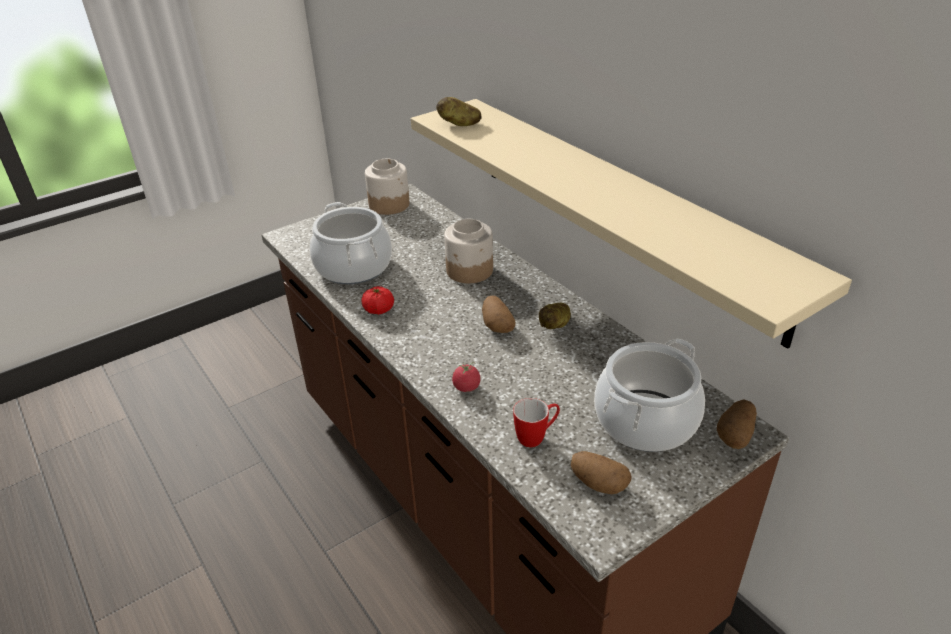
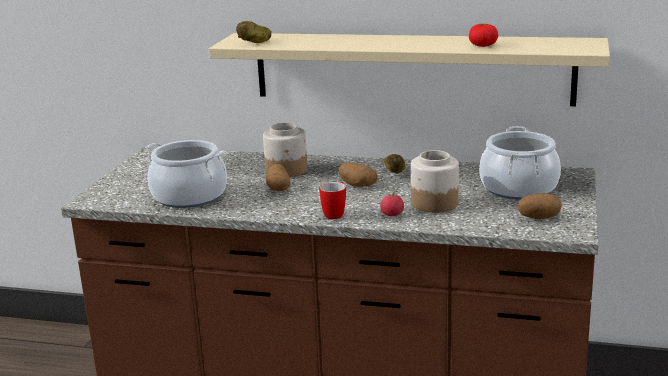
camera: 40 degrees left, 15 degrees down
tomato [361,286,394,315] -> tomato moved to [469,24,498,47]
jar [365,158,409,215] -> jar moved to [411,150,459,213]
mug [513,398,560,447] -> mug moved to [319,182,346,219]
potato [717,400,757,449] -> potato moved to [266,163,290,191]

